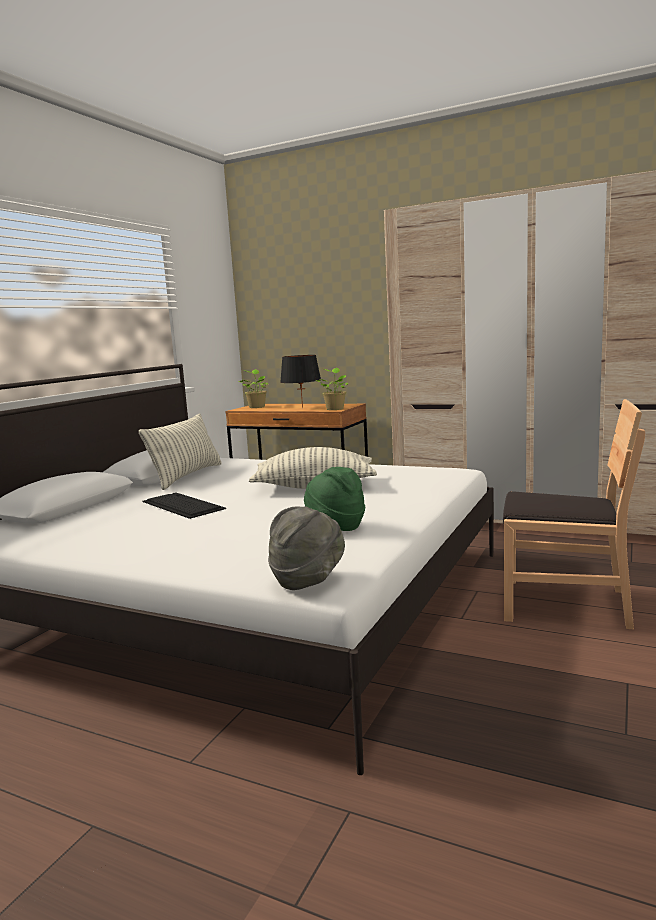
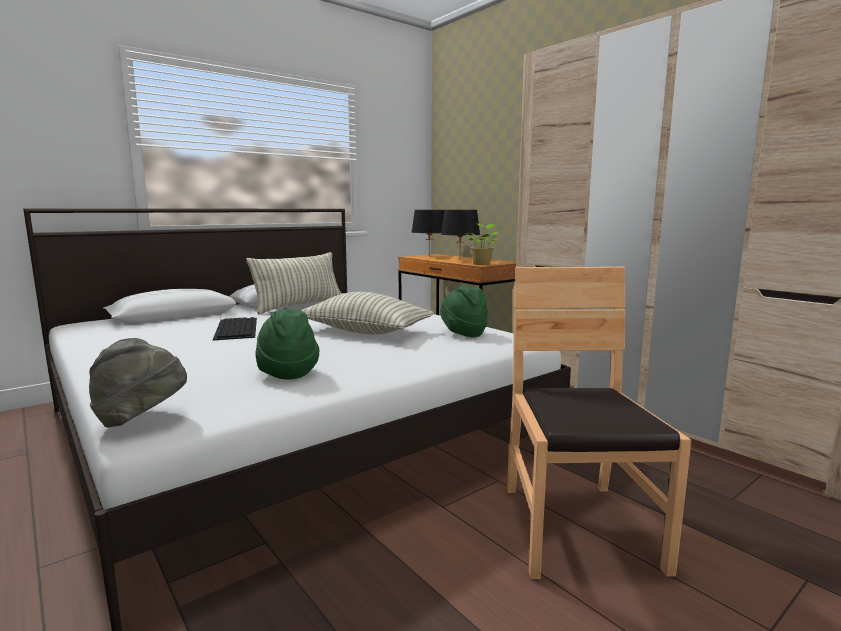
camera: 25 degrees right, 0 degrees up
potted plant [239,369,268,408] -> black table lamp [411,210,444,257]
brown chair [503,399,645,629] -> brown chair turned 135 degrees counterclockwise [507,266,692,579]
none -> green hat [440,285,488,337]

